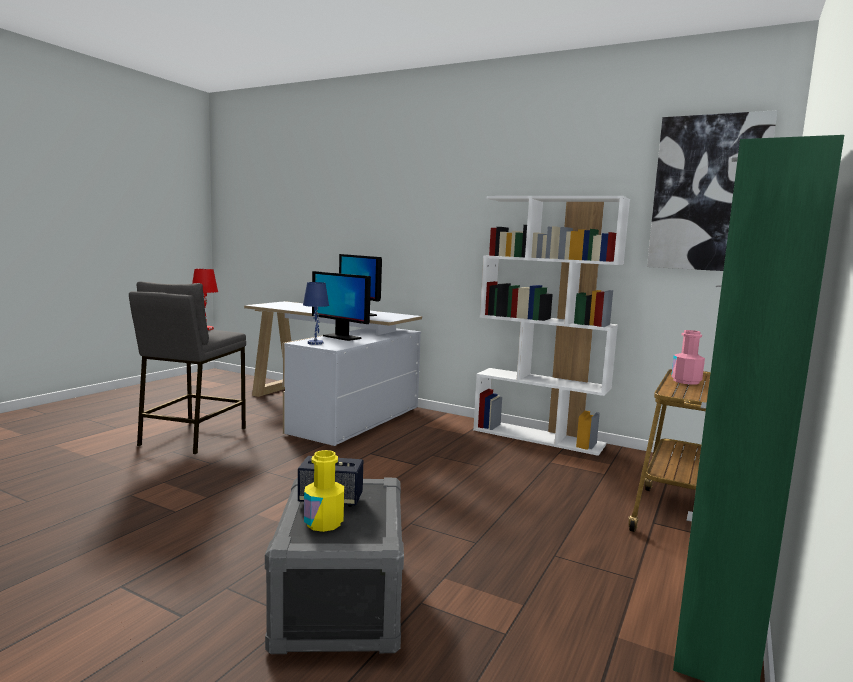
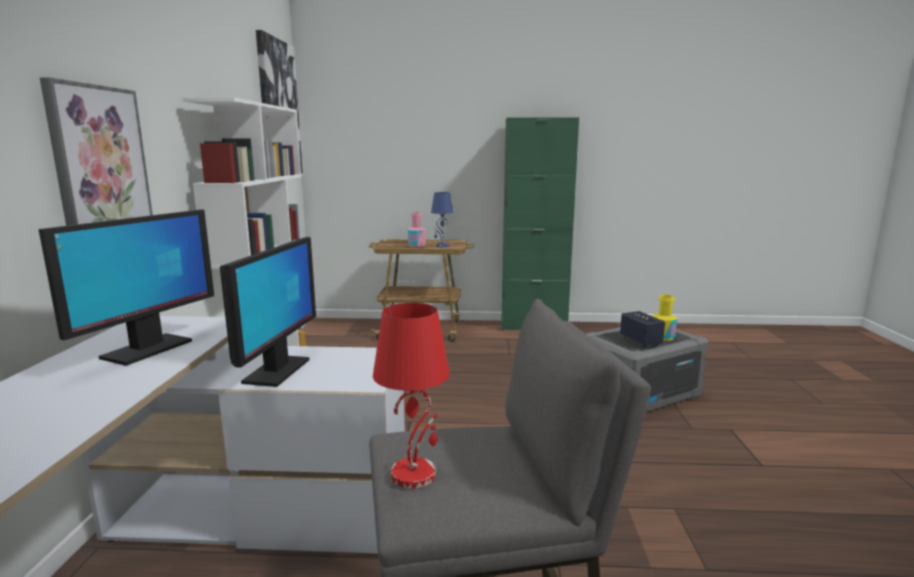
camera: 115 degrees left, 5 degrees up
blue table lamp [303,282,329,345] -> blue table lamp moved to [431,192,454,247]
none -> picture [40,77,153,226]

